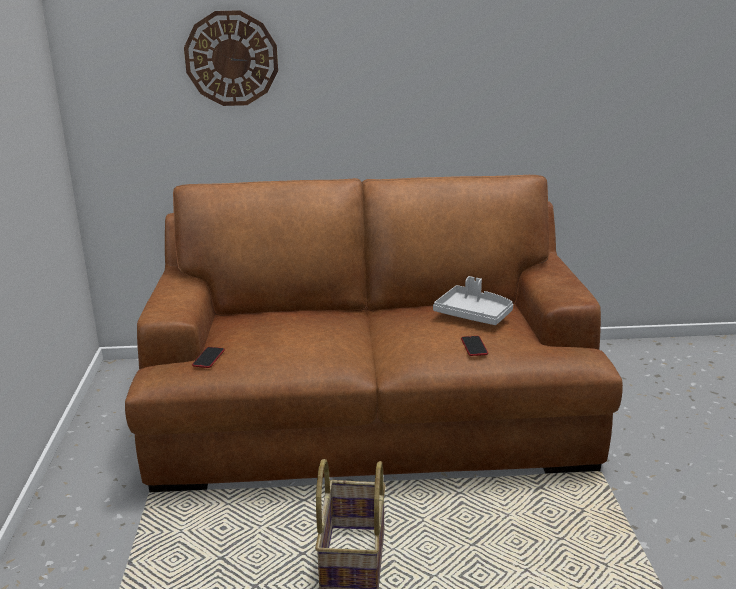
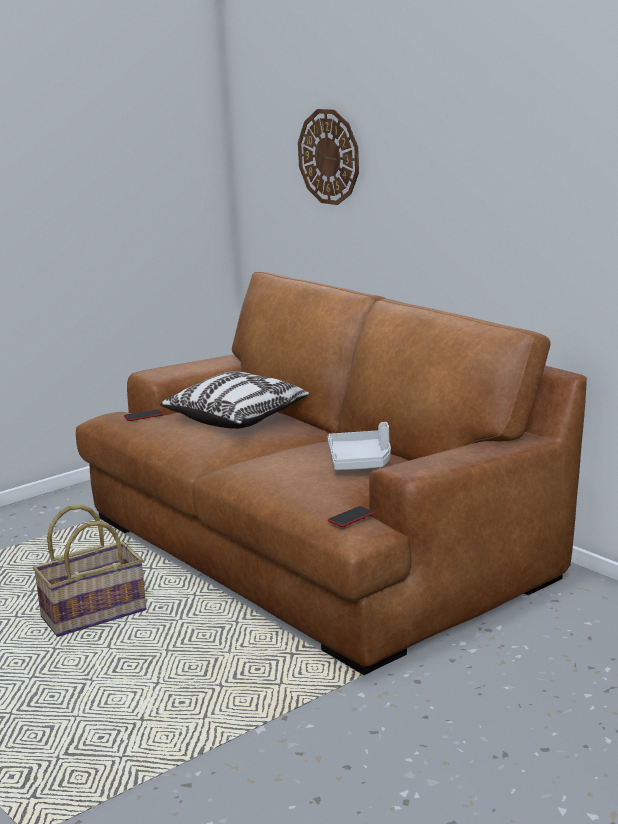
camera: 55 degrees right, 5 degrees down
phone [461,336,488,356] -> phone moved to [328,506,375,527]
none -> pillow [160,372,309,429]

